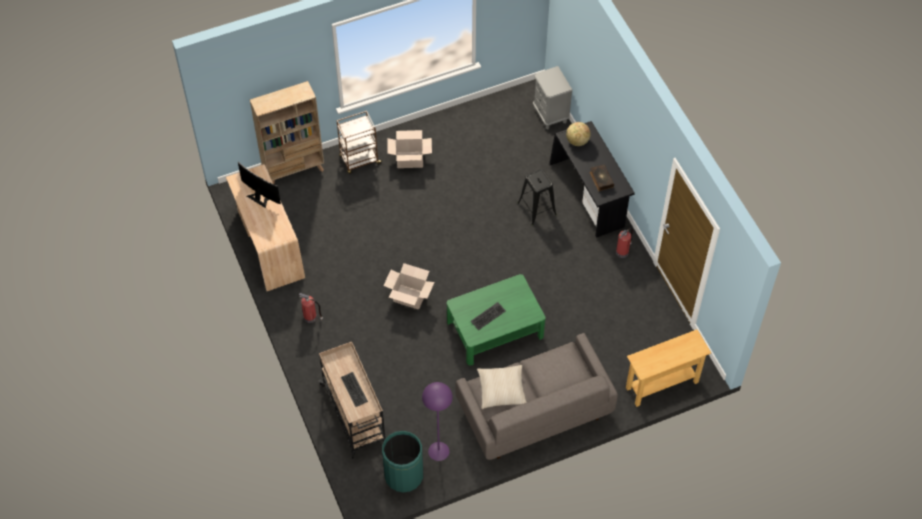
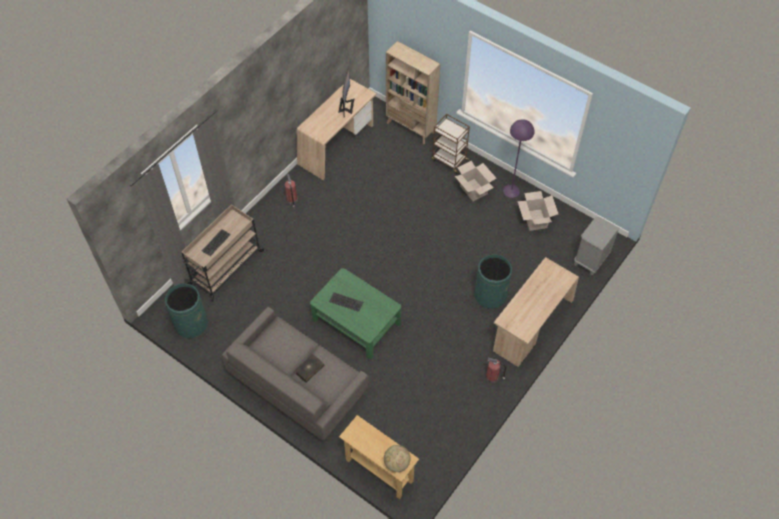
camera: 60 degrees right, 0 degrees up
cardboard box [383,263,435,310] -> cardboard box moved to [518,191,558,231]
purple floor lamp [422,382,453,461] -> purple floor lamp moved to [503,119,534,198]
beige pillow [477,365,527,409] -> none
black stool [518,169,557,225] -> green trash can [475,254,512,309]
black desk [550,121,635,237] -> beige desk [493,257,579,367]
globe [566,122,591,146] -> globe moved to [384,445,411,472]
book [589,165,614,191] -> book moved to [295,354,325,383]

